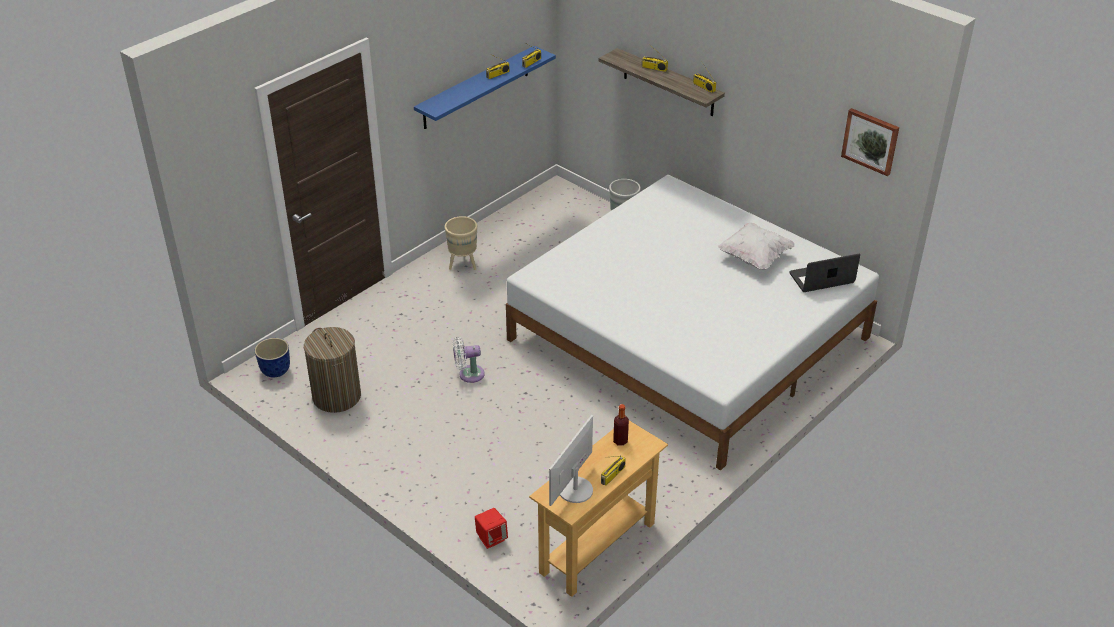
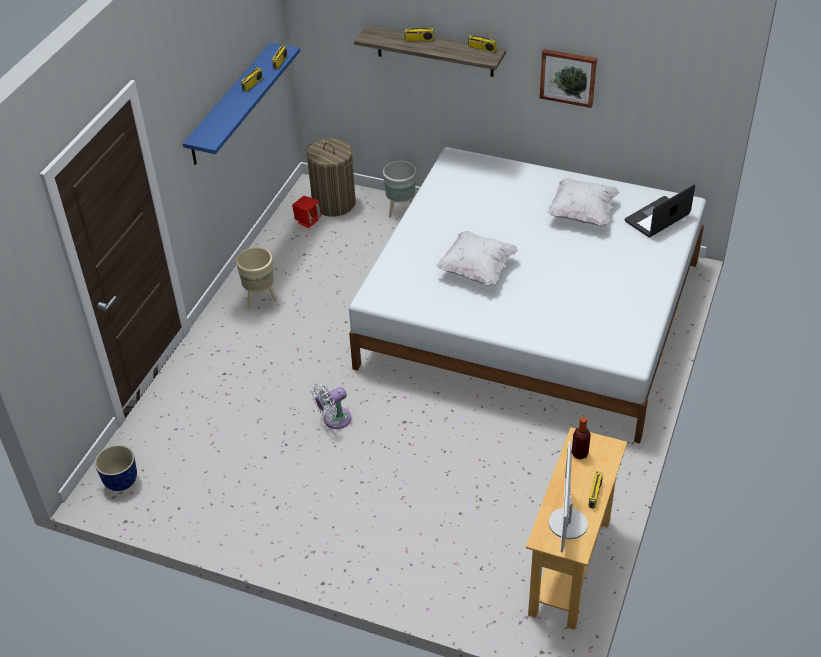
camera: 20 degrees left, 5 degrees up
laundry basket [304,327,361,413] -> laundry basket moved to [306,138,356,217]
red speaker [475,508,508,549] -> red speaker moved to [292,196,321,228]
picture [841,108,899,176] -> picture moved to [540,49,597,108]
none -> white pillow [436,231,518,285]

